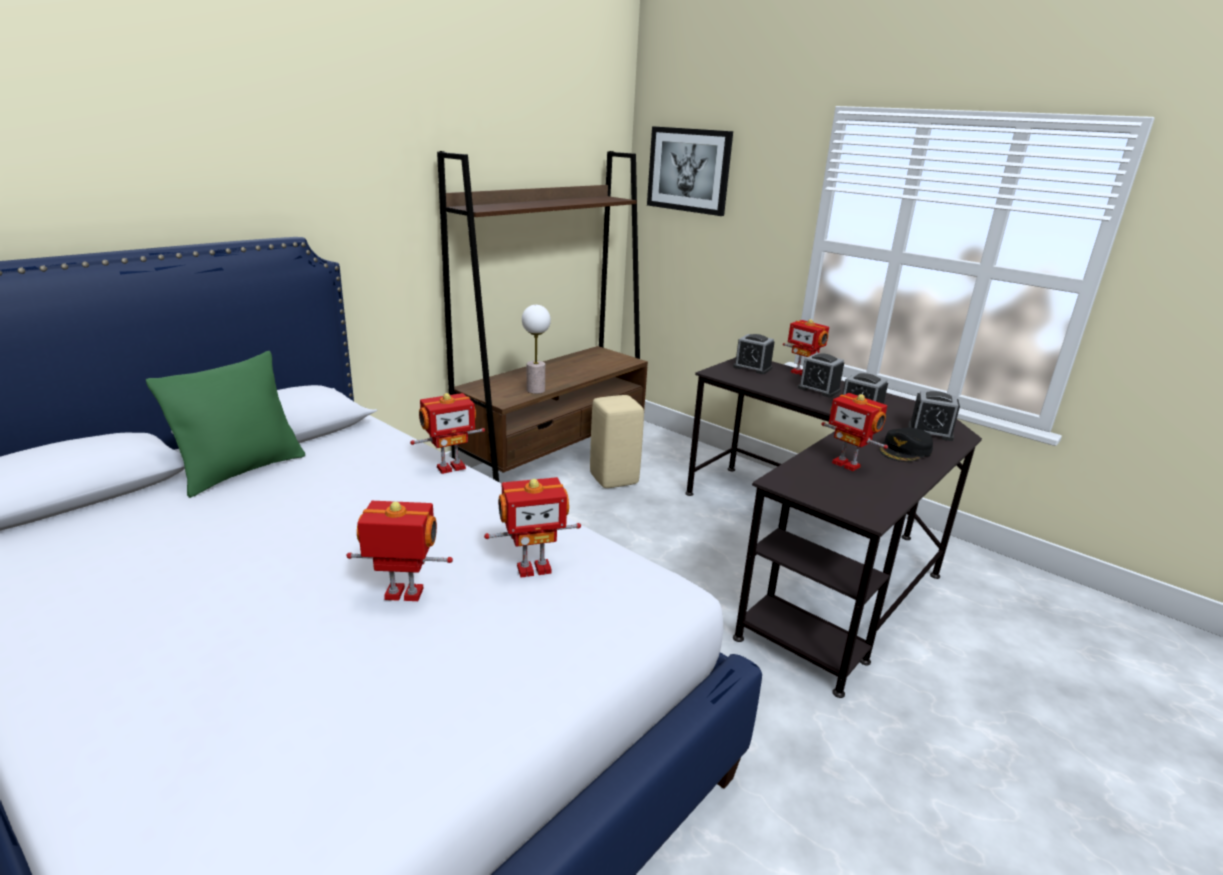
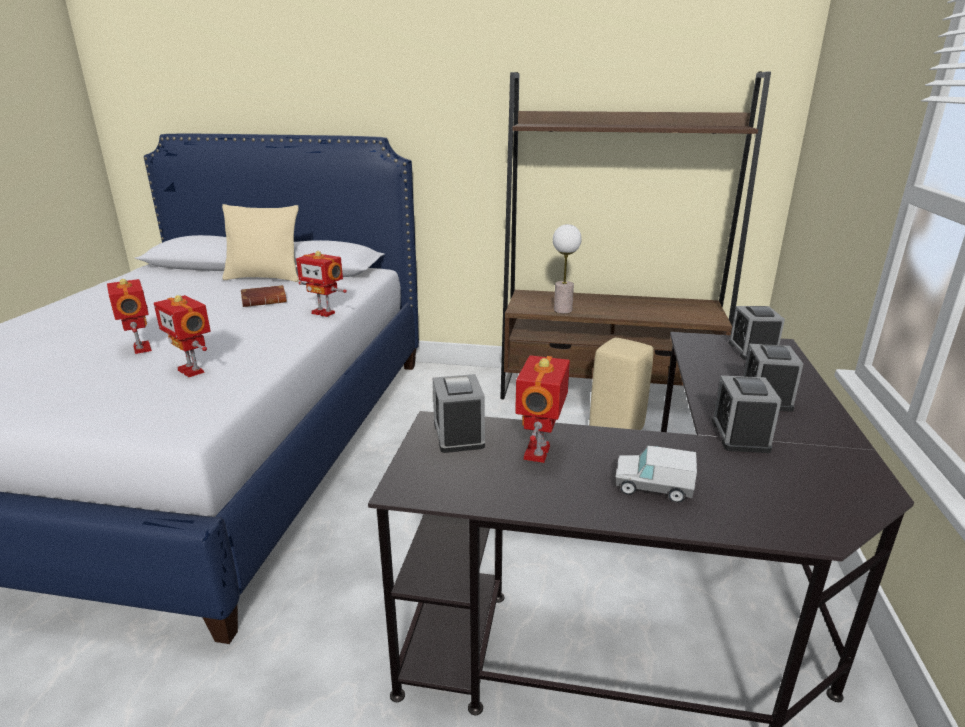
camera: 60 degrees right, 0 degrees up
green pillow [146,351,305,498] -> beige pillow [222,204,299,282]
picture [647,126,733,216] -> none
toy robot [783,319,829,376] -> none
black cap [879,427,933,462] -> toy truck [616,446,697,503]
alarm clock [908,390,960,441] -> alarm clock moved to [433,374,485,453]
none -> brown book [241,285,287,307]

